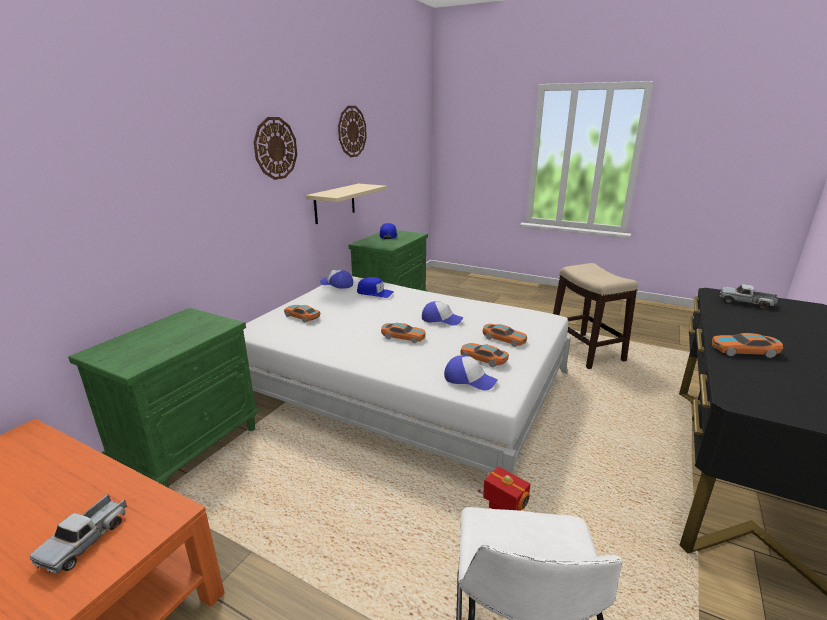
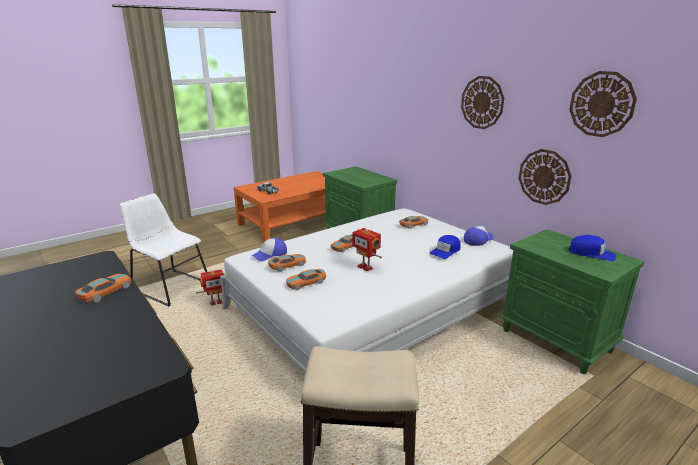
camera: 115 degrees right, 0 degrees up
beige shelf [306,184,387,224] -> wall clock [519,149,572,205]
cap [422,301,463,325] -> toy robot [352,228,382,271]
toy truck [720,284,779,309] -> none

